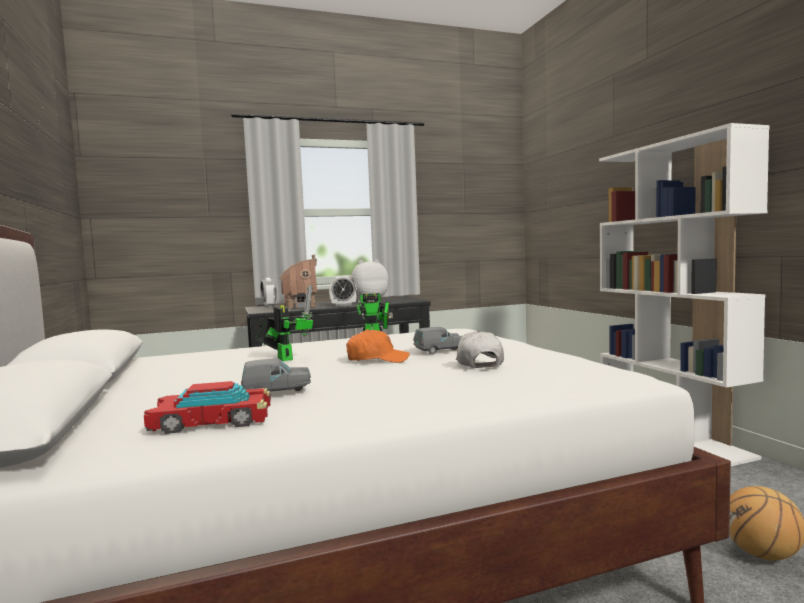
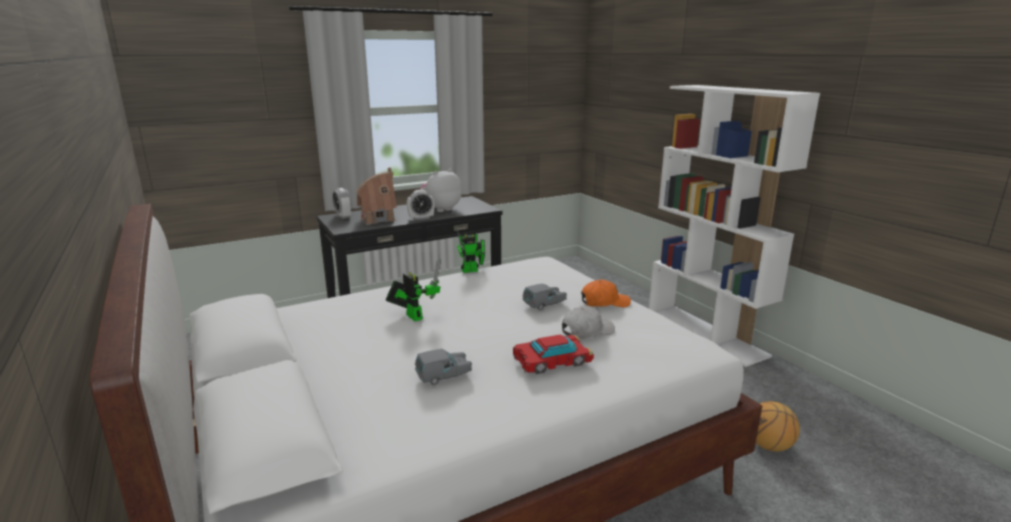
camera: 10 degrees left, 15 degrees up
toy car [144,381,271,434] -> toy car moved to [513,334,594,374]
orange cap [346,329,410,363] -> orange cap moved to [581,279,631,307]
white cap [456,331,504,368] -> white cap turned 75 degrees clockwise [562,306,615,339]

